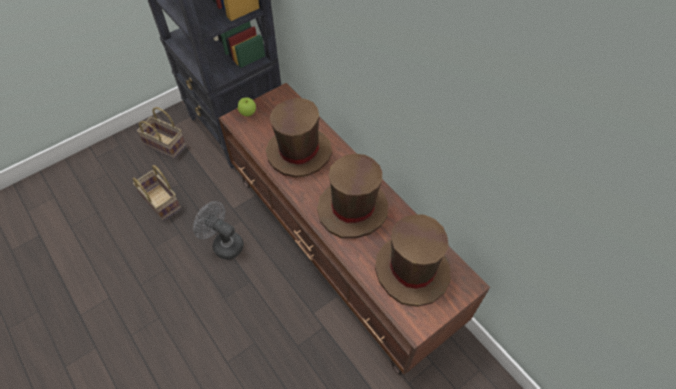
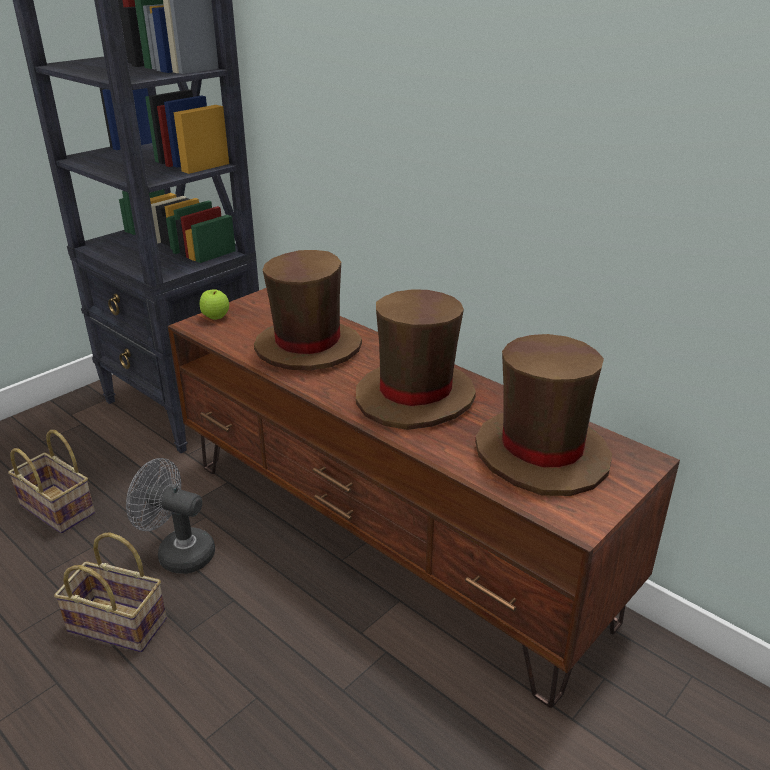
camera: 10 degrees left, 25 degrees down
basket [137,107,186,158] -> basket moved to [54,532,167,652]

